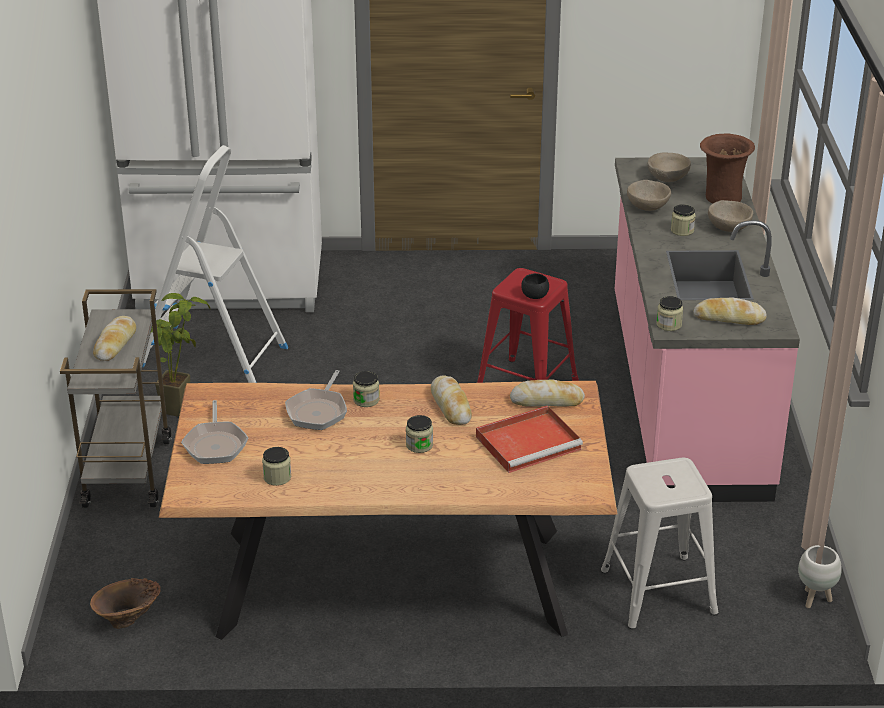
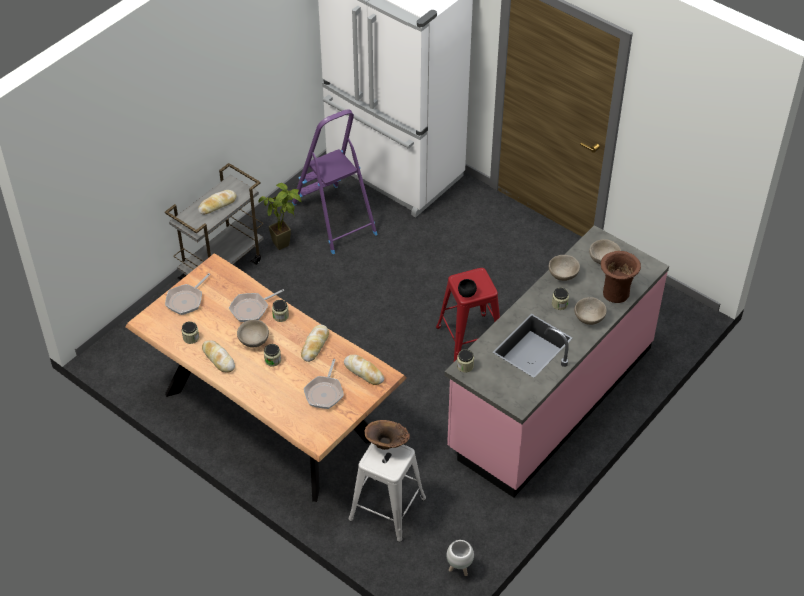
camera: 40 degrees right, 15 degrees up
brown vase [90,578,161,629] -> brown vase moved to [365,420,410,450]
white step ladder [142,145,288,383] -> purple step ladder [292,110,378,254]
red tray [476,406,583,473] -> frying pan [304,359,344,409]
bread [693,297,767,325] -> bread moved to [202,340,235,372]
none -> beige bowl [237,320,269,347]

